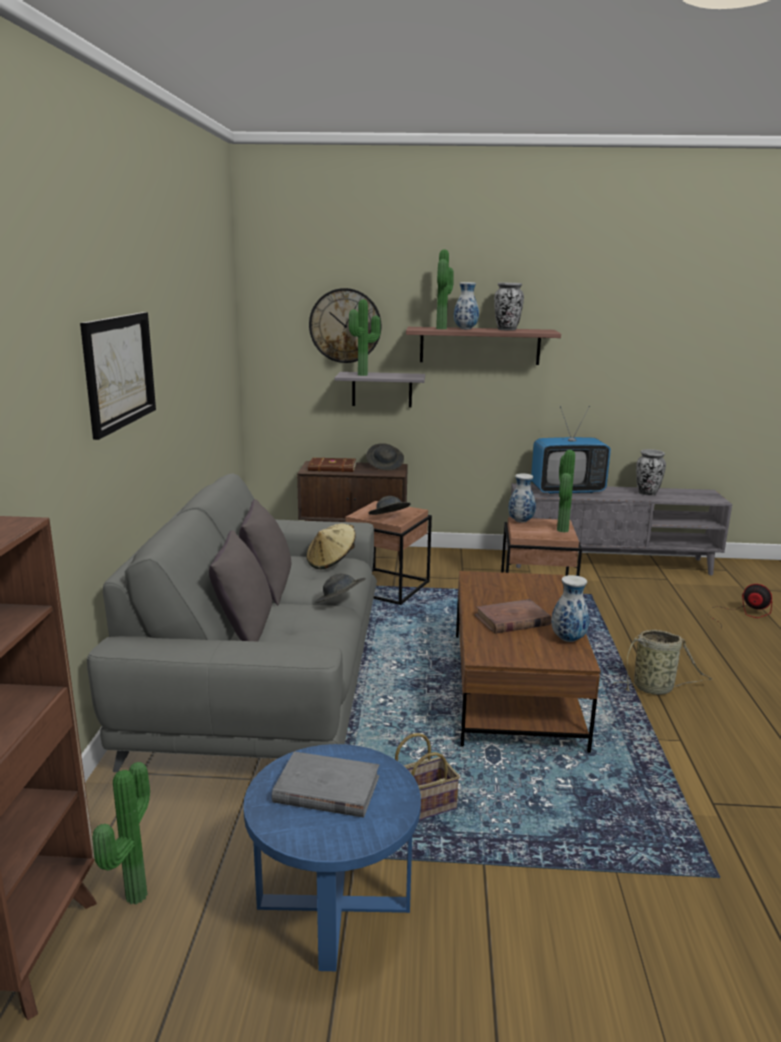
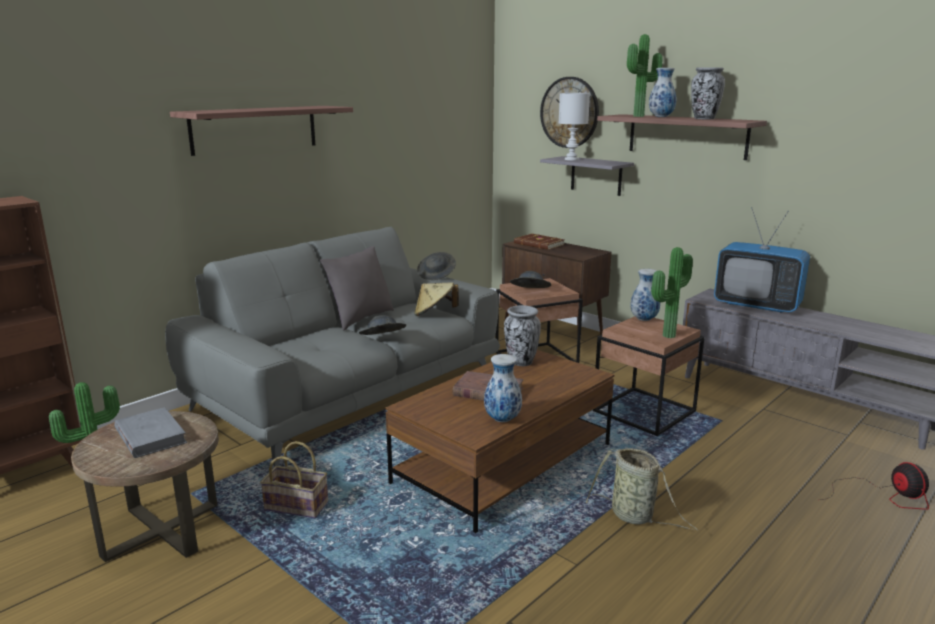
camera: 40 degrees right, 0 degrees up
picture [80,312,156,440] -> shelf [170,106,353,156]
grey pillow [209,530,272,642] -> none
blue side table [243,744,421,971] -> brown side table [71,411,219,562]
potted plant [349,299,381,376] -> white table lamp [559,93,590,160]
grey hat [366,443,404,470] -> grey hat moved to [417,252,456,280]
vase [636,449,666,495] -> vase moved to [504,305,541,366]

